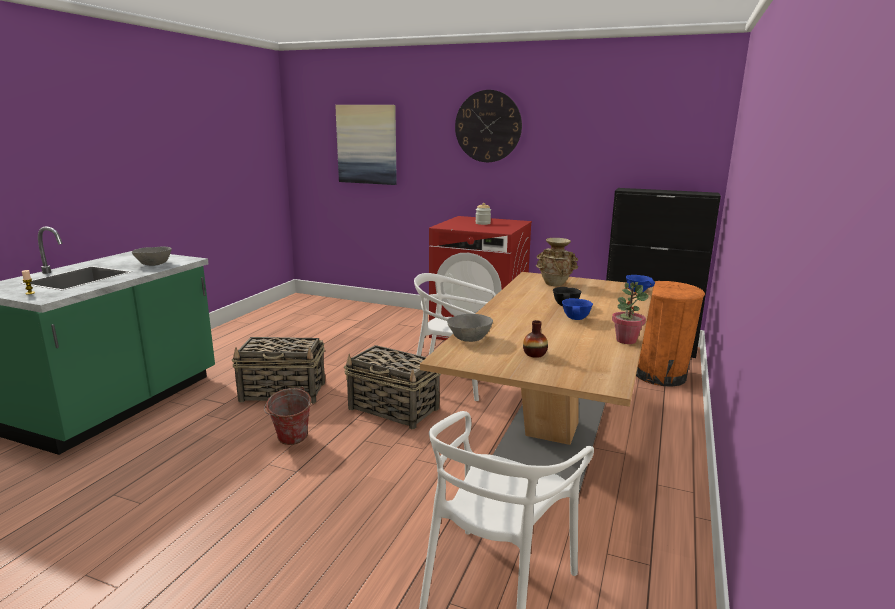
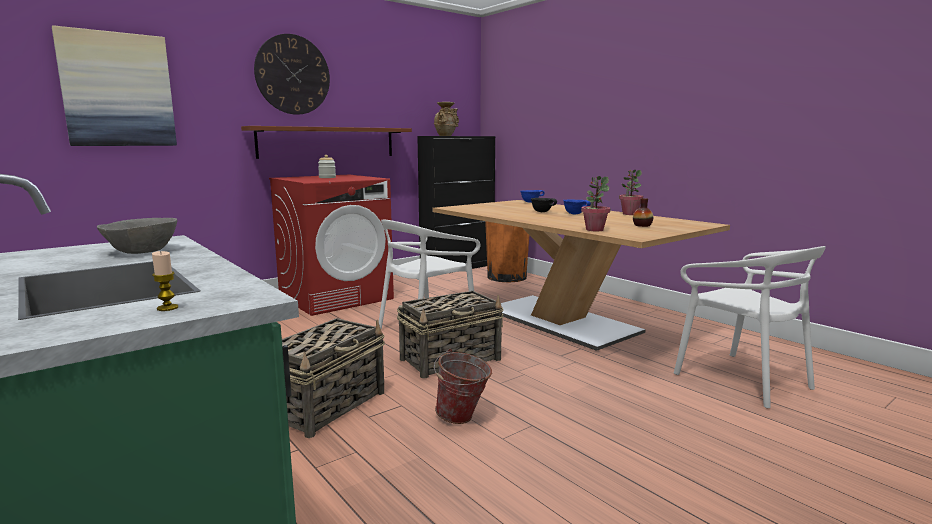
camera: 60 degrees left, 5 degrees down
grey bowl [447,314,493,342] -> potted plant [581,176,610,231]
beige vase [536,238,578,286] -> beige vase moved to [434,102,459,136]
none -> brown shelf [241,126,412,159]

